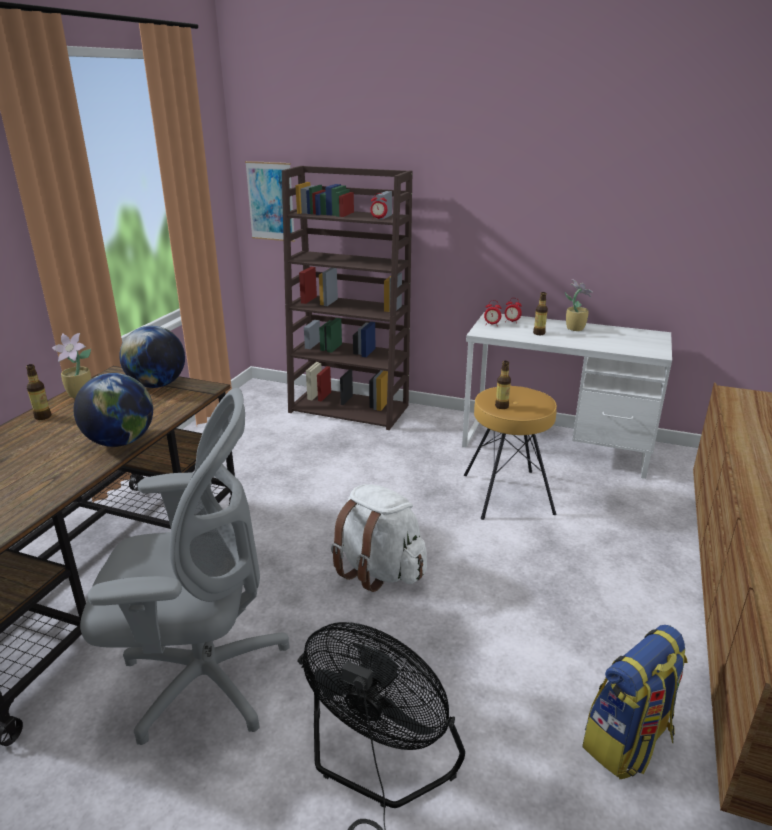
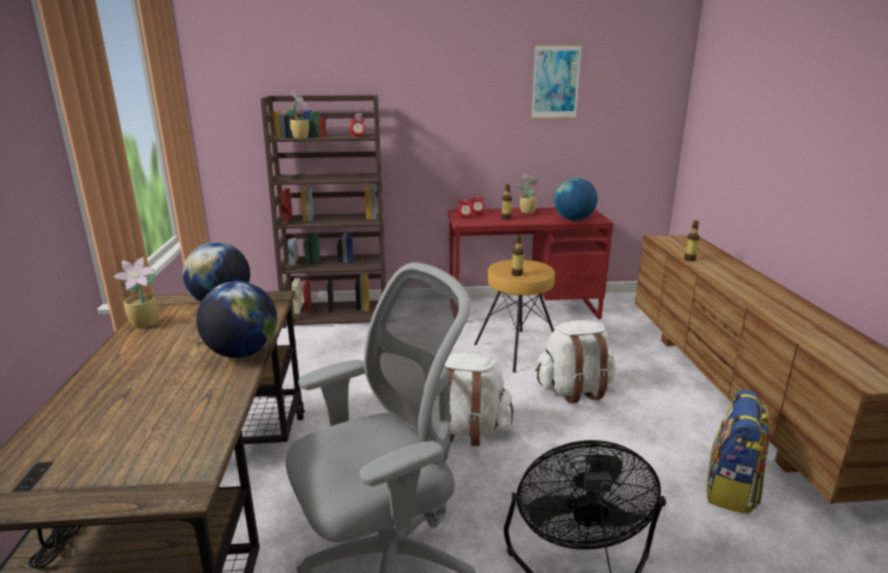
camera: 25 degrees left, 5 degrees down
bottle [26,364,51,420] -> bottle moved to [684,221,699,261]
picture [245,161,295,242] -> picture moved to [531,44,582,119]
white desk [462,312,672,479] -> red desk [448,207,613,319]
none -> potted plant [287,91,309,138]
none -> white backpack [535,320,615,403]
none -> globe [554,178,598,221]

